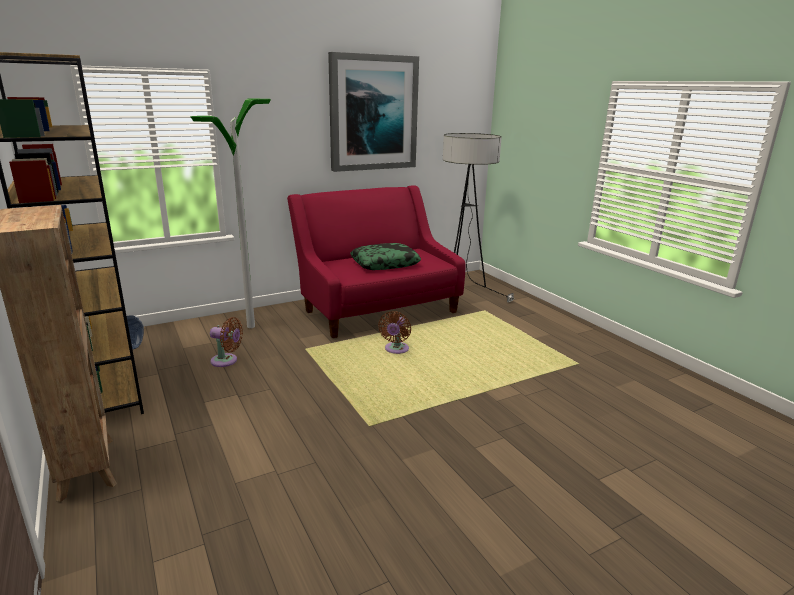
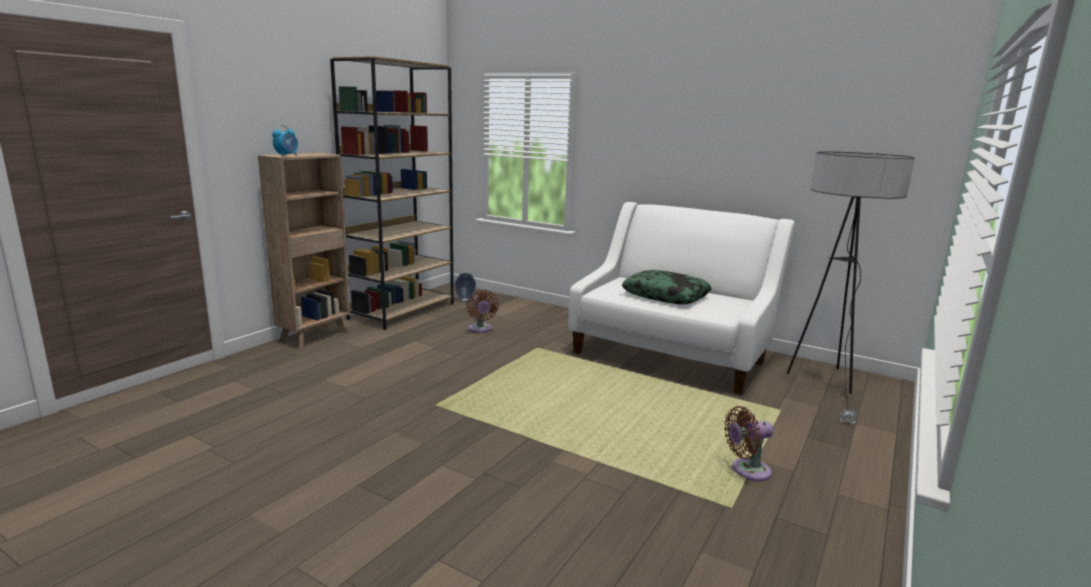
camera: 60 degrees right, 5 degrees down
floor lamp [191,99,271,328] -> none
red sofa [287,185,466,338] -> white sofa [568,202,795,395]
picture [328,52,419,172] -> none
brown fan [378,311,411,354] -> brown fan moved to [724,406,774,481]
none -> alarm clock [272,125,298,156]

